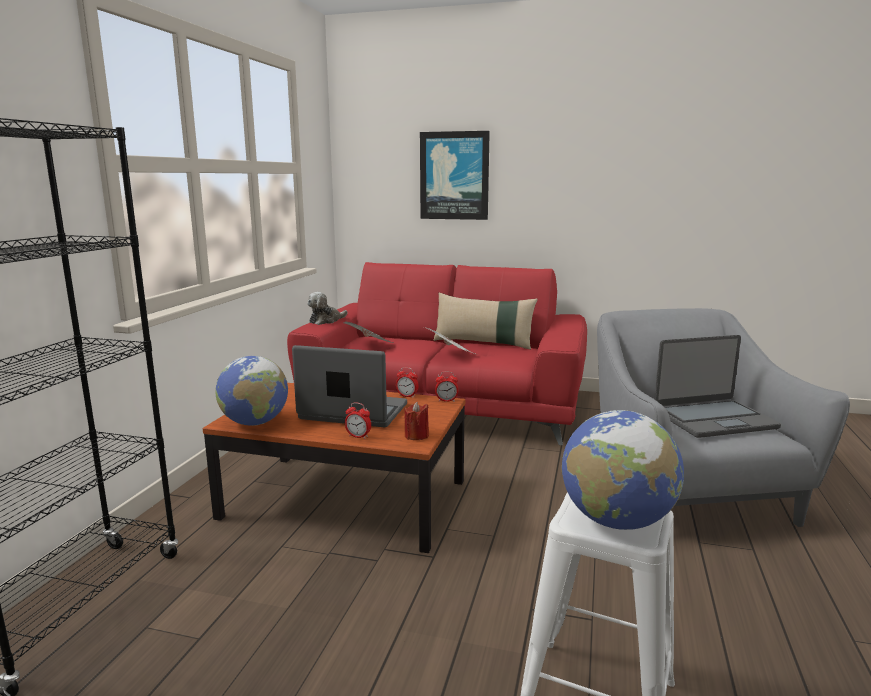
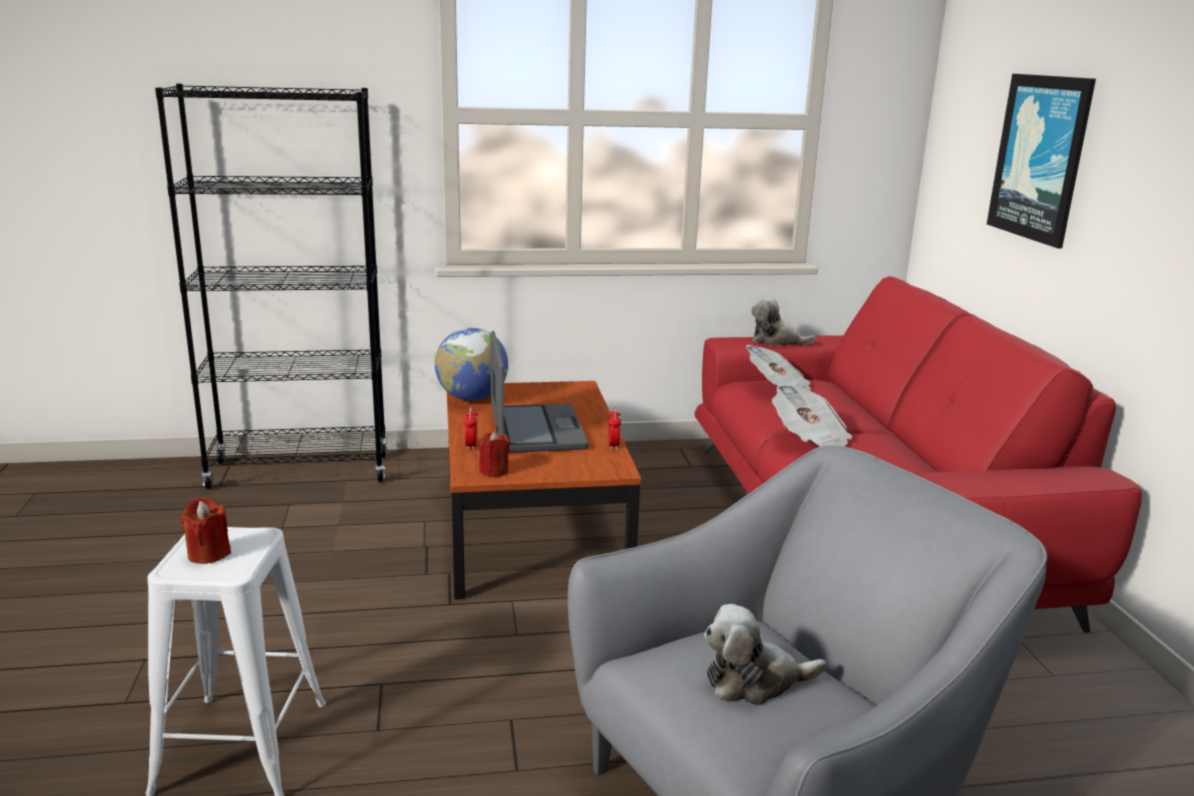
camera: 65 degrees right, 5 degrees up
beige pillow [433,293,538,350] -> none
alarm clock [435,371,458,402] -> none
globe [562,410,684,530] -> red candle [180,497,231,564]
laptop [654,335,781,438] -> plush toy [704,604,827,705]

